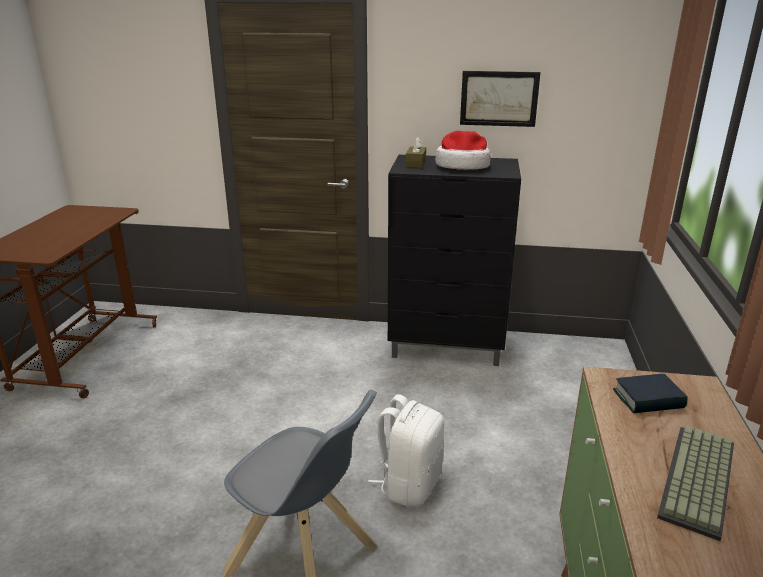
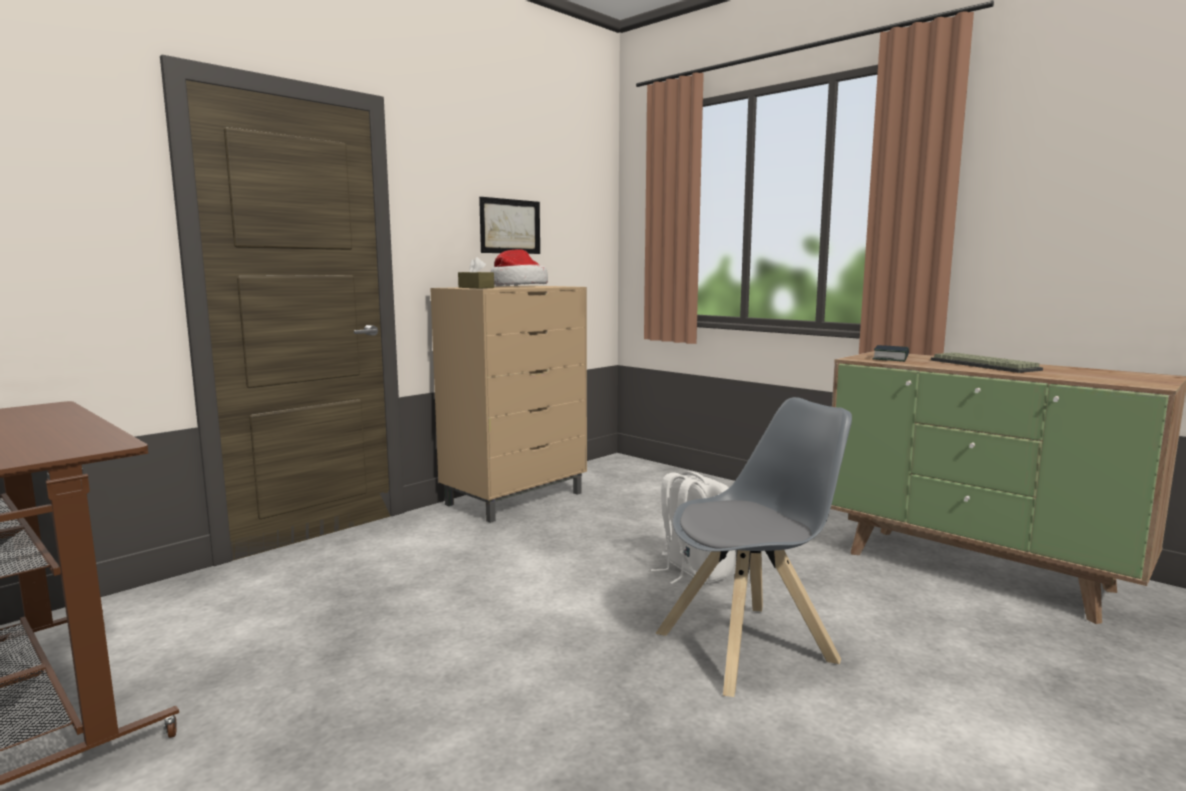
camera: 55 degrees left, 15 degrees down
black dresser [388,155,521,366] -> beige dresser [430,286,587,523]

